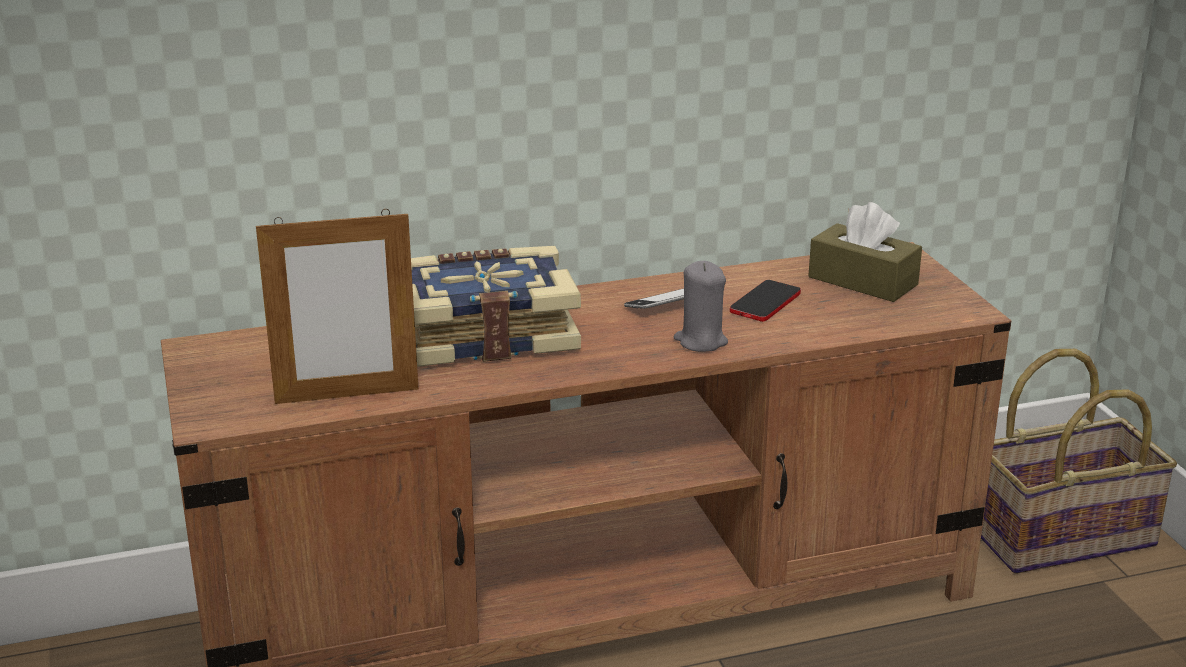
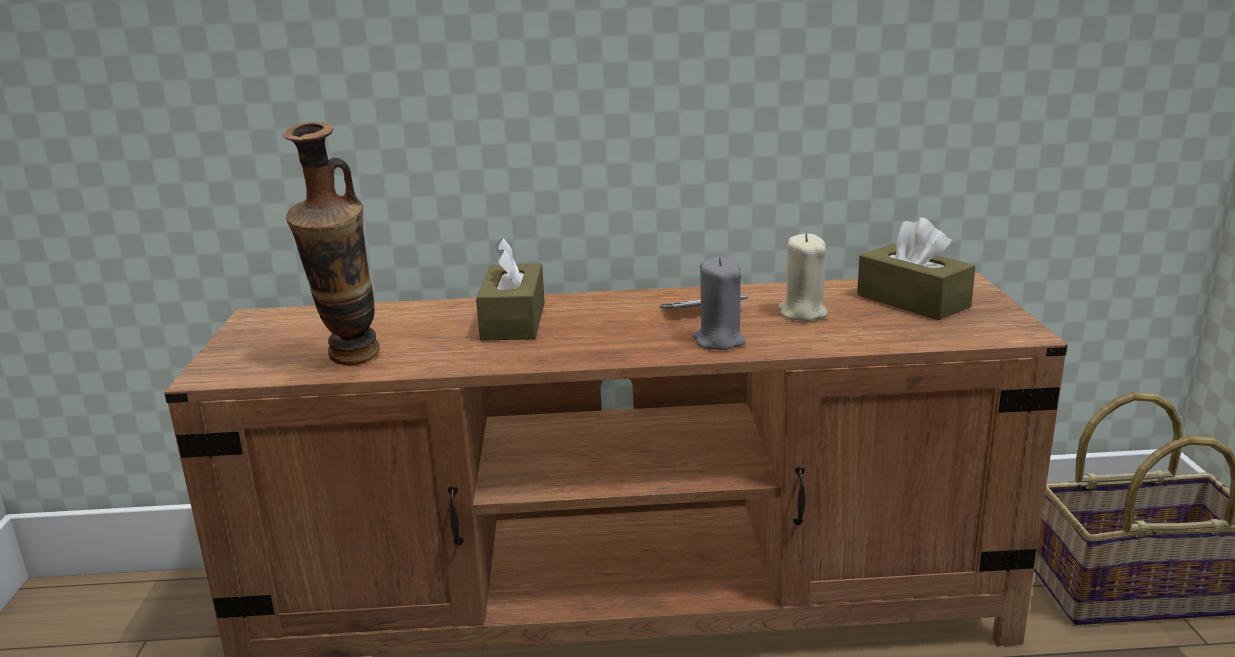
camera: 15 degrees right, 5 degrees down
picture frame [256,209,419,404] -> vase [283,122,380,366]
book [411,246,581,367] -> brown tissue box [476,238,545,341]
phone [730,280,801,322] -> beige candle [778,233,828,321]

